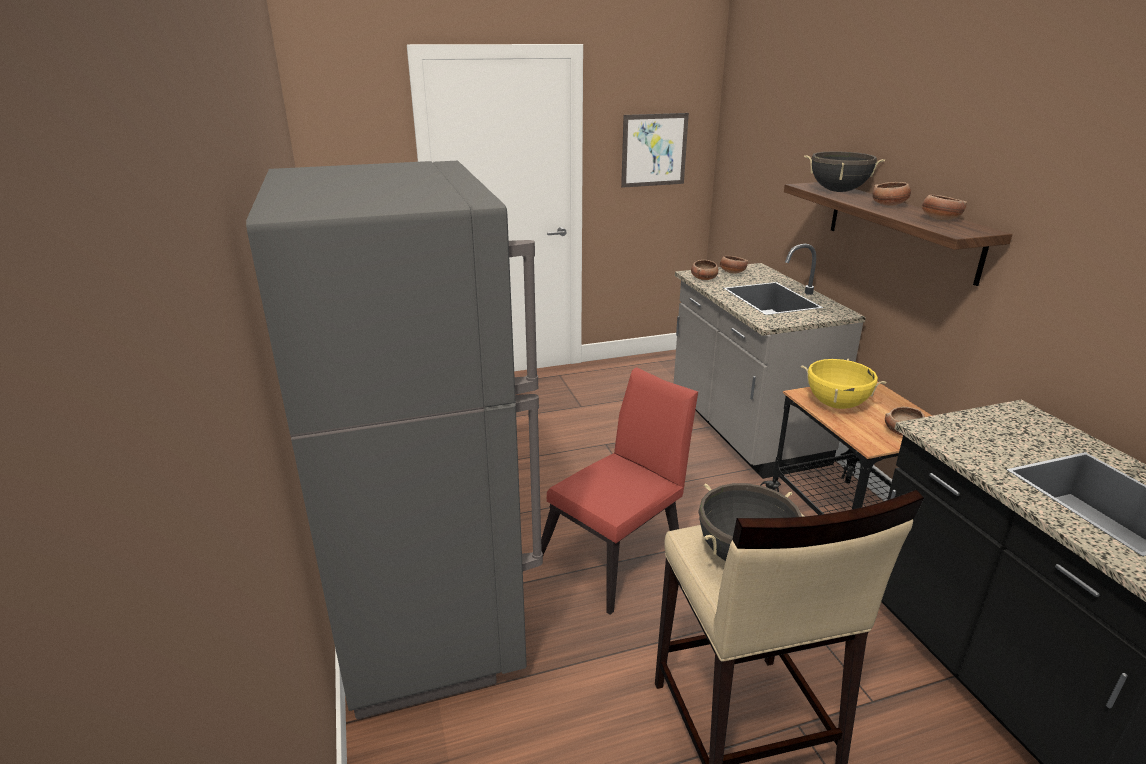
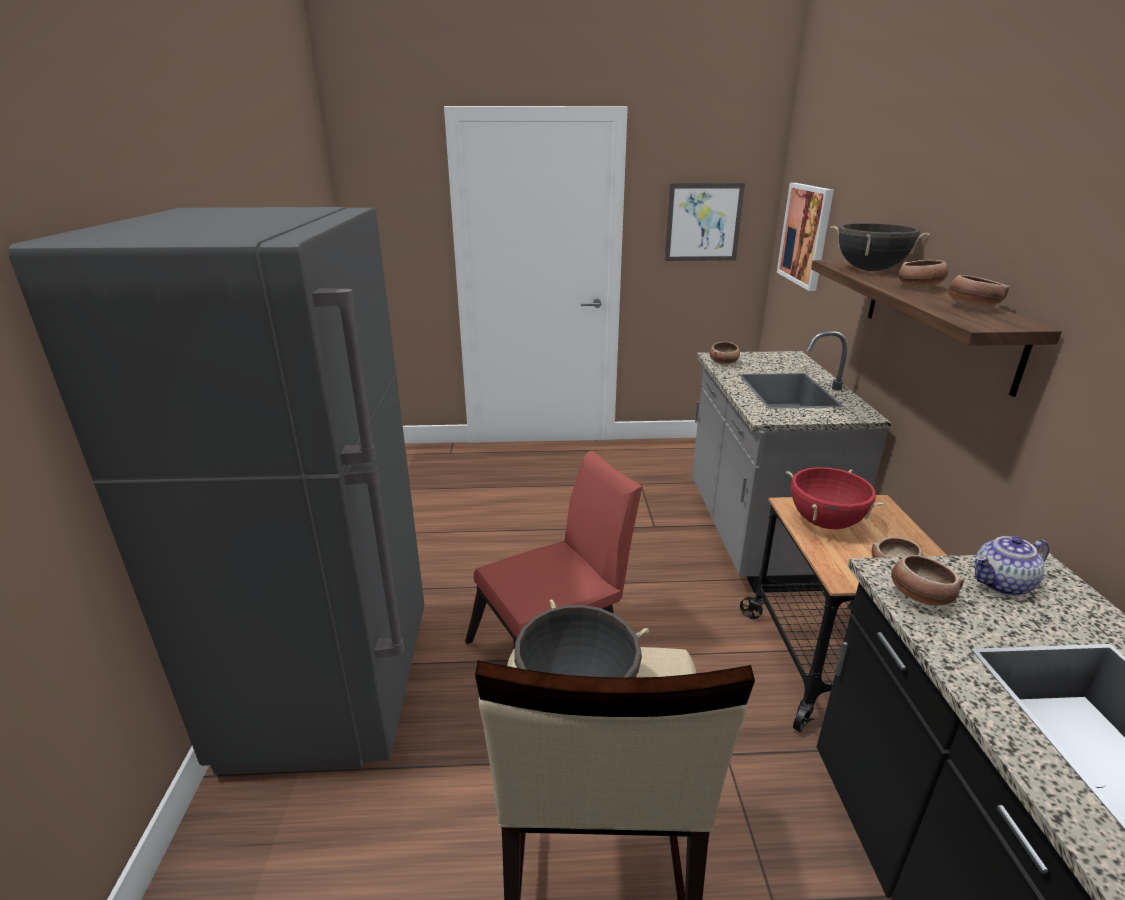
camera: 15 degrees right, 0 degrees up
bowl [720,256,748,274] -> bowl moved to [891,555,964,606]
yellow cooking pot [801,359,886,409] -> red cooking pot [786,467,885,529]
none -> picture [777,183,834,291]
none -> teapot [974,536,1049,596]

